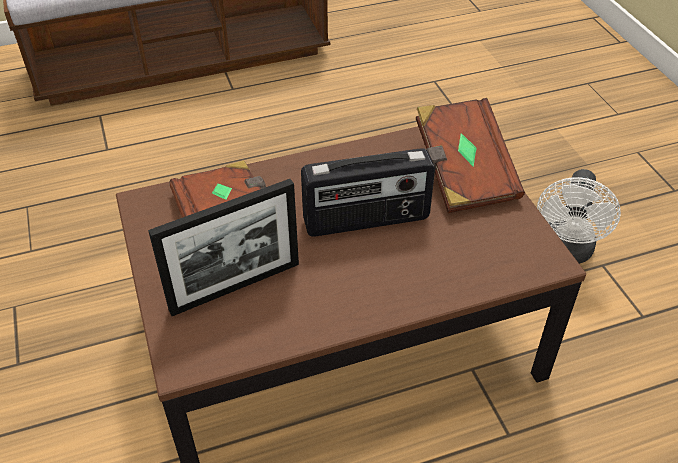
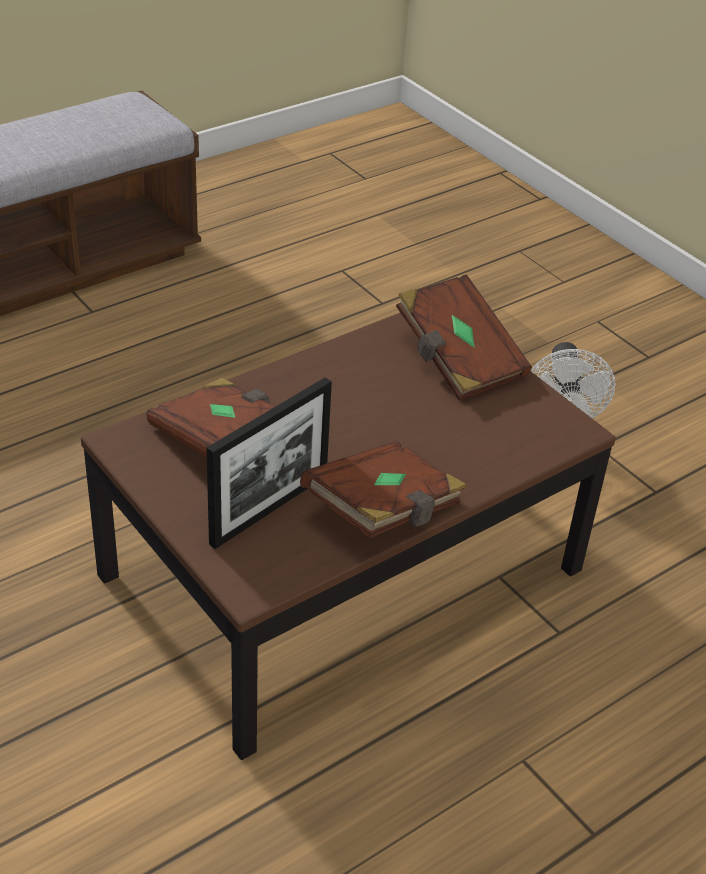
camera: 20 degrees left, 5 degrees down
radio [301,148,435,237] -> none
none -> brown book [300,441,467,538]

